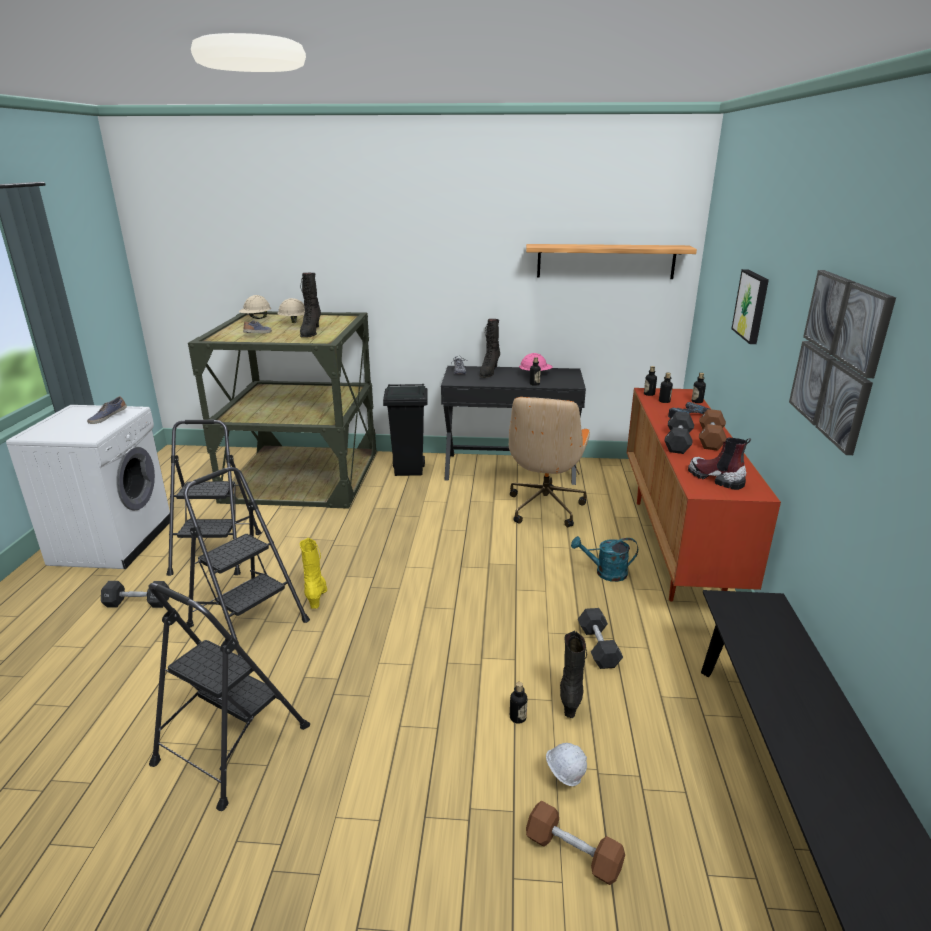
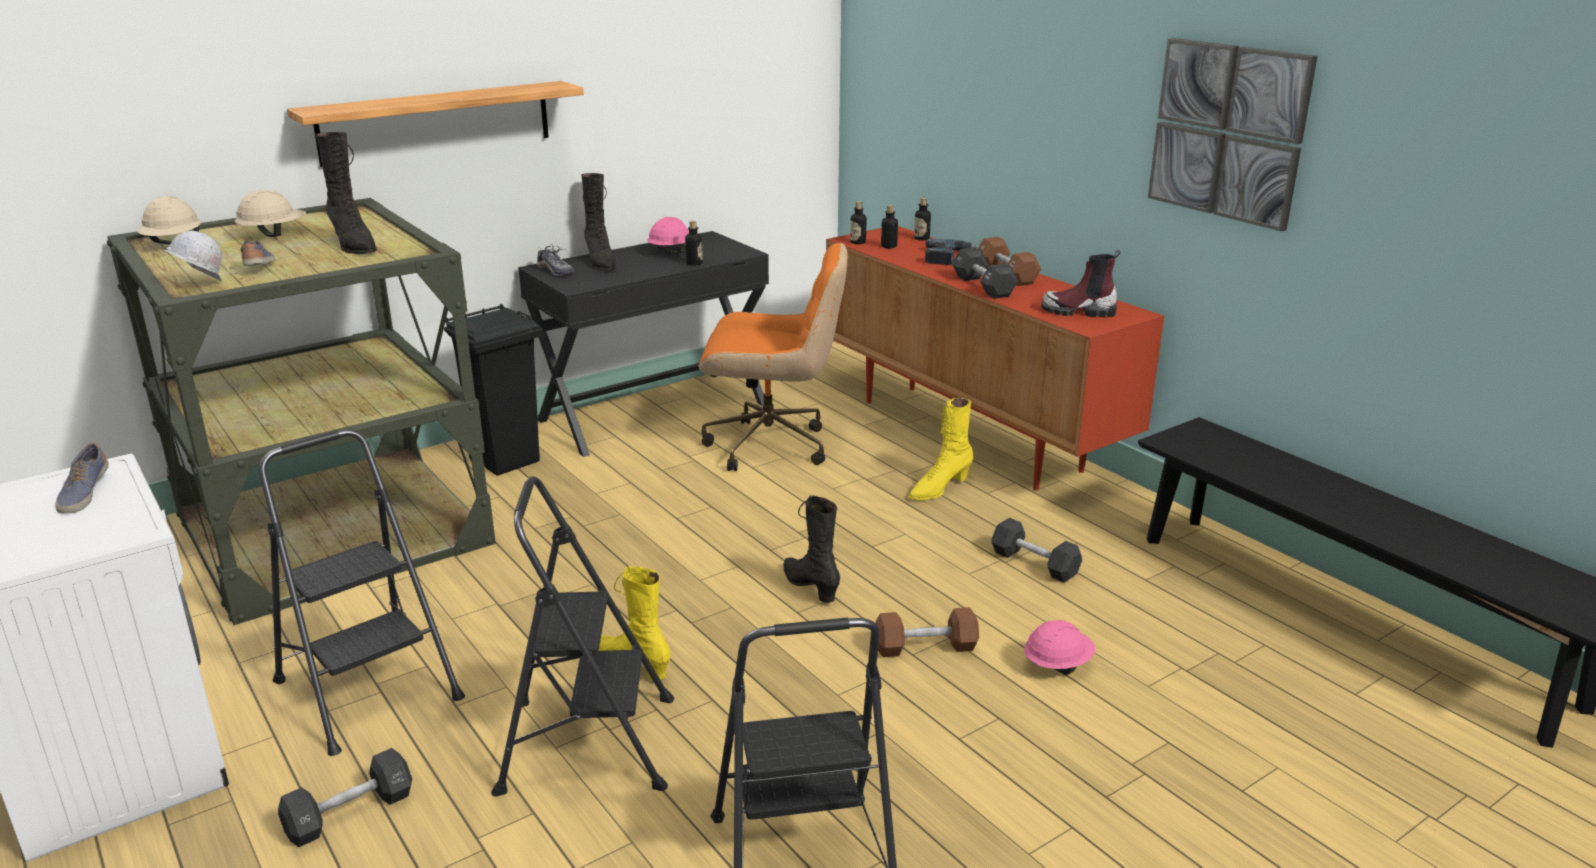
camera: 40 degrees left, 0 degrees up
orange office chair [509,397,590,527] -> orange office chair turned 60 degrees counterclockwise [698,242,848,471]
bottle [510,682,528,724] -> pink hard hat [1024,620,1095,675]
shelf [526,244,697,279] -> shelf moved to [287,81,584,167]
brown dumbbell [526,801,625,885] -> brown dumbbell moved to [876,607,979,657]
white hard hat [546,743,587,786] -> white hard hat moved to [164,231,222,282]
black boot [560,630,587,718] -> black boot moved to [783,495,840,603]
turquoise watering can [571,536,638,582] -> yellow boot [908,398,973,500]
picture [731,269,769,344] -> none

